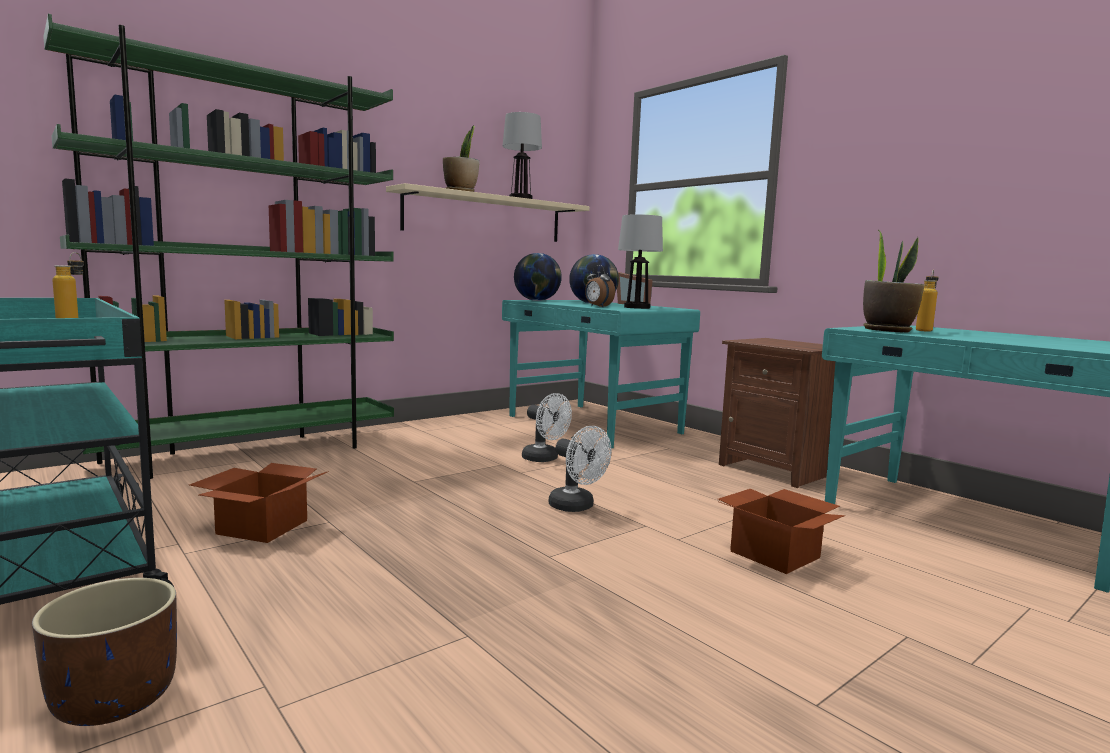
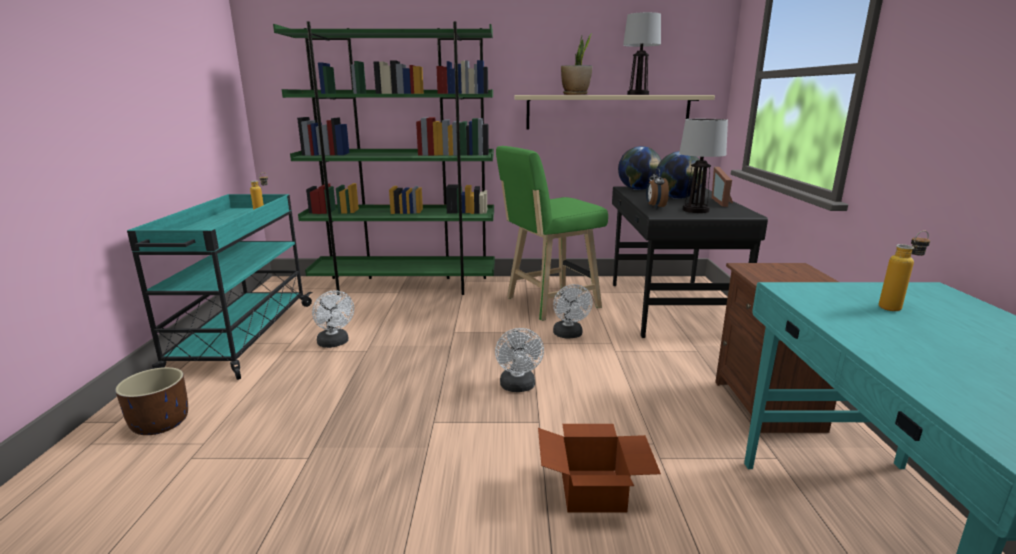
camera: 40 degrees right, 10 degrees up
cardboard box [189,463,329,543] -> white fan [312,290,354,348]
turquoise desk [502,300,700,449] -> black desk [612,186,768,338]
potted plant [863,230,925,333] -> none
none -> green stool [496,146,608,321]

